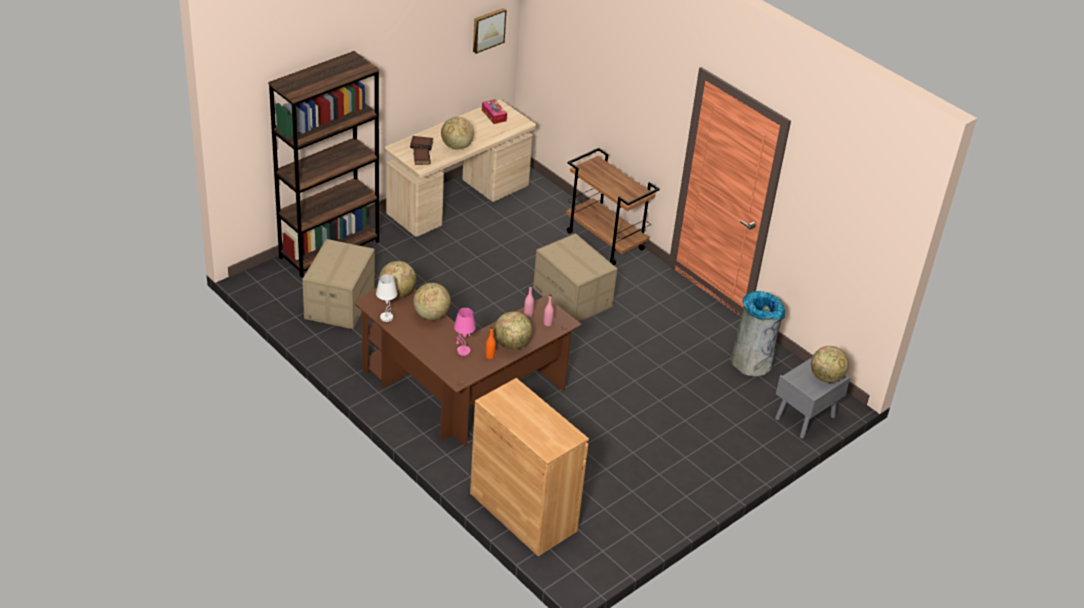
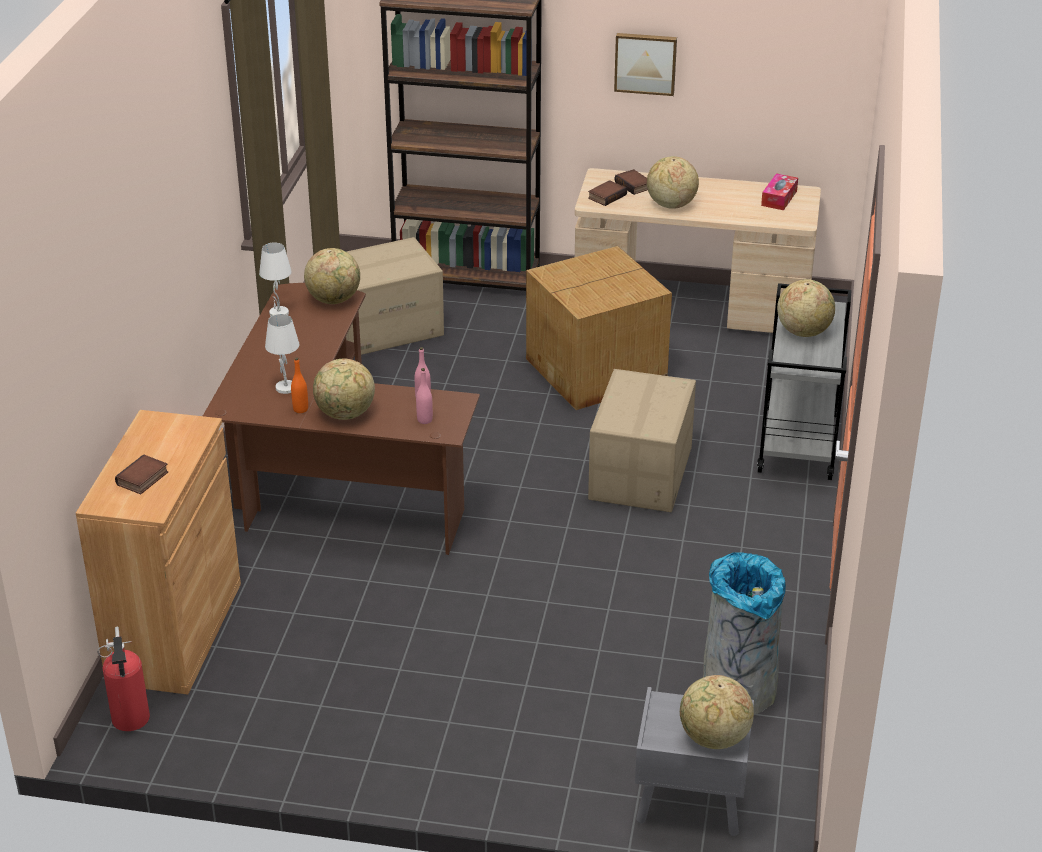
camera: 55 degrees right, 5 degrees down
globe [413,283,451,320] -> globe moved to [777,279,835,337]
pink table lamp [454,308,476,356] -> white table lamp [265,314,299,394]
picture [473,8,506,54] -> picture moved to [614,33,677,96]
brown cart [566,148,660,265] -> grey cart [757,283,851,480]
none -> fire extinguisher [97,627,150,731]
none -> book [115,454,168,494]
none -> cardboard box [526,246,672,410]

